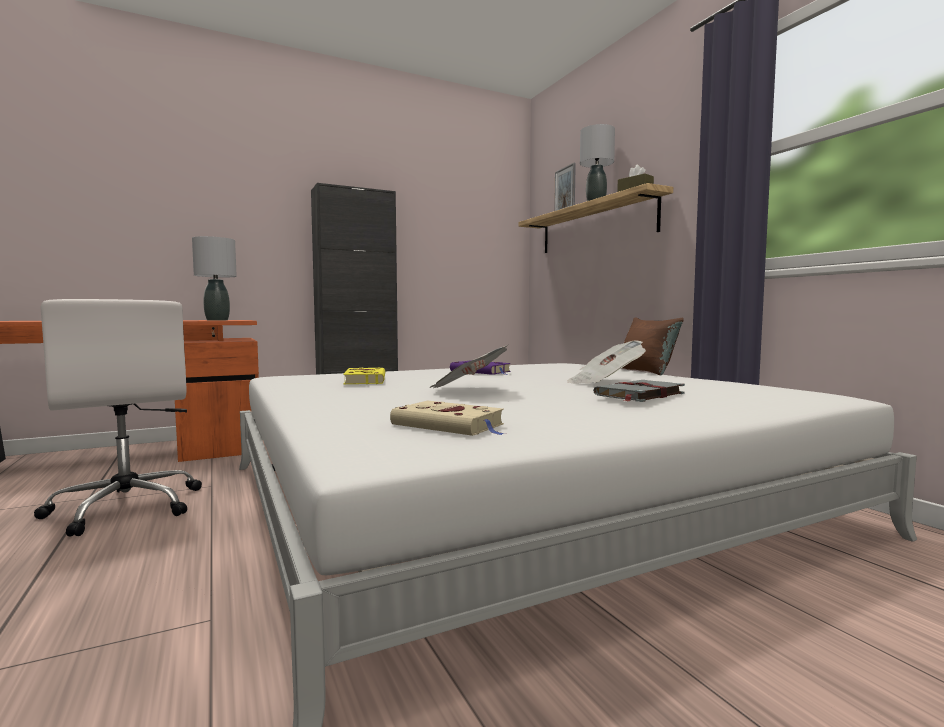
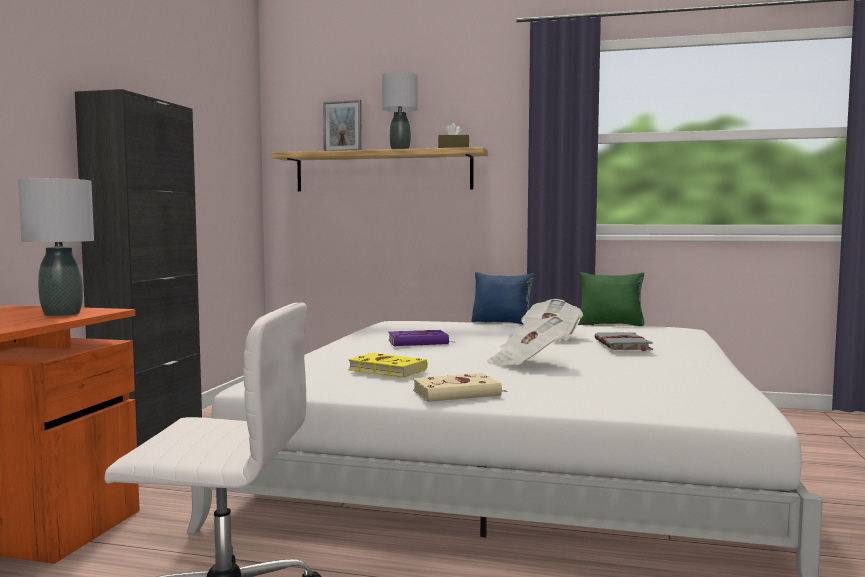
camera: 50 degrees left, 0 degrees up
beige book [390,401,505,436] -> beige book moved to [413,373,509,402]
brown pillow [623,317,684,375] -> blue pillow [472,272,535,325]
none -> green pillow [580,272,645,326]

